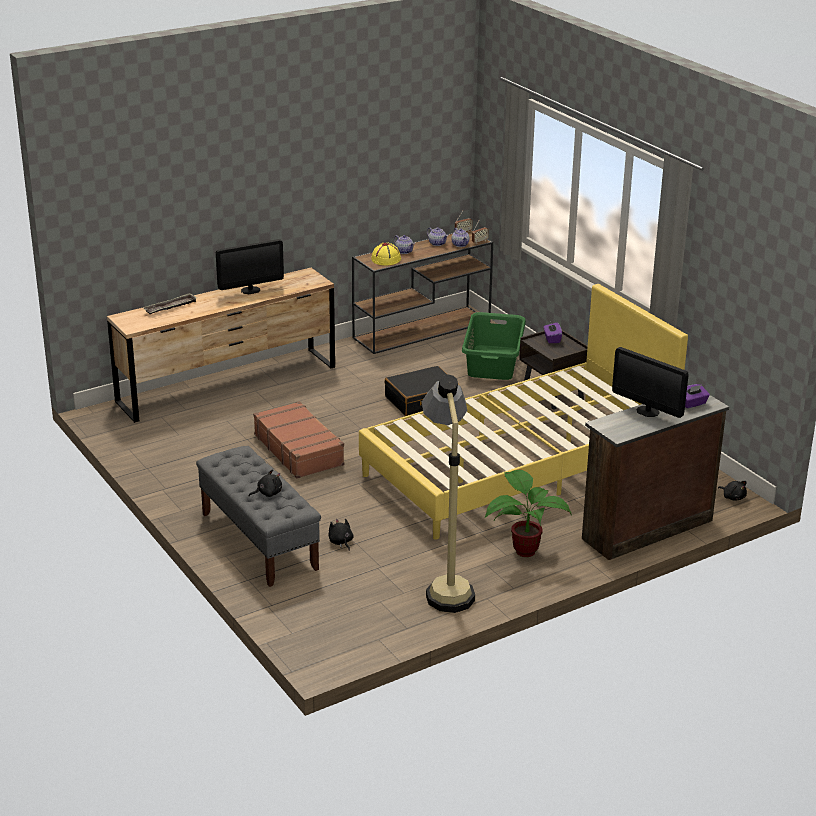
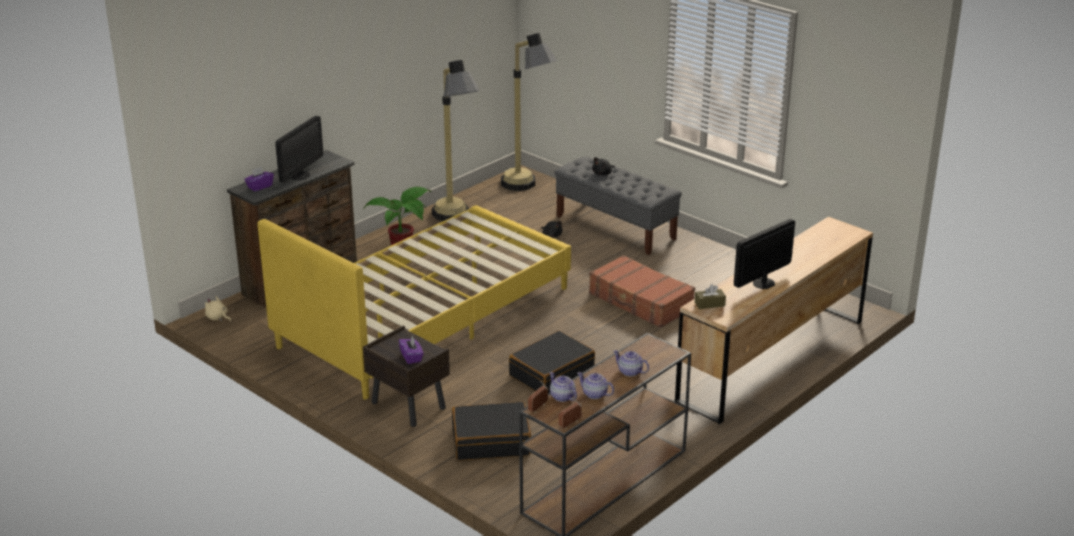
camera: 165 degrees right, 0 degrees up
tray [143,293,197,314] -> none
yellow hat [371,243,401,265] -> none
green laundry basket [462,312,526,380] -> black suitcase [452,402,531,460]
monitor [612,347,688,418] -> monitor turned 90 degrees clockwise [275,116,323,182]
black plush toy [718,481,747,501] -> beige plush toy [205,296,231,321]
none -> floor lamp [501,33,557,191]
none -> brown tissue box [695,284,726,309]

